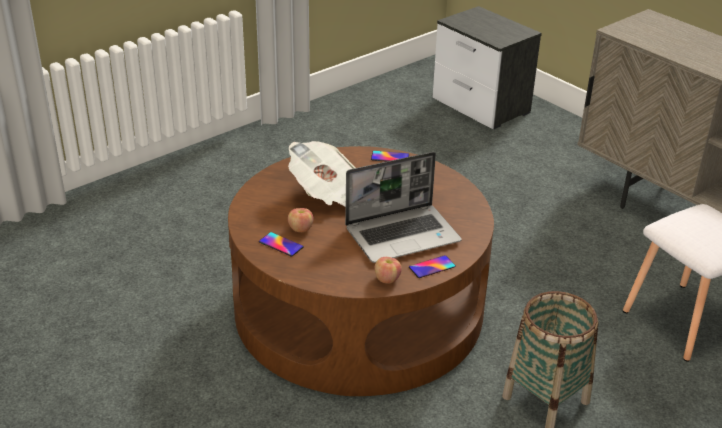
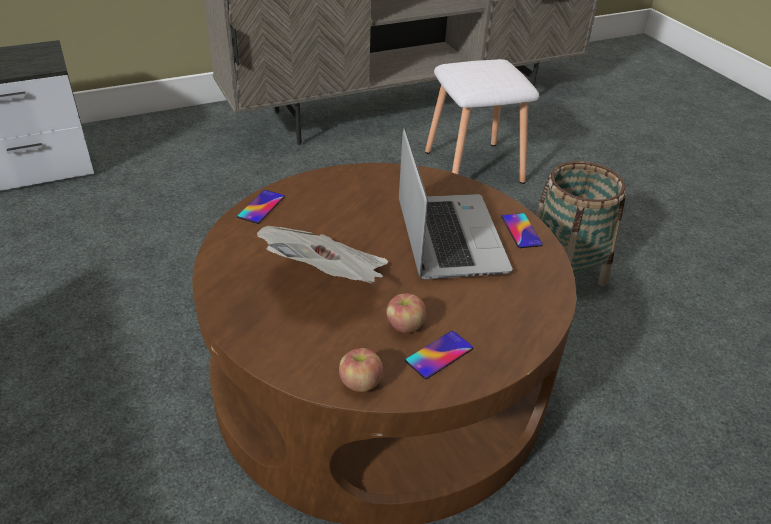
camera: 75 degrees left, 5 degrees up
apple [375,257,402,283] -> apple moved to [339,348,383,392]

